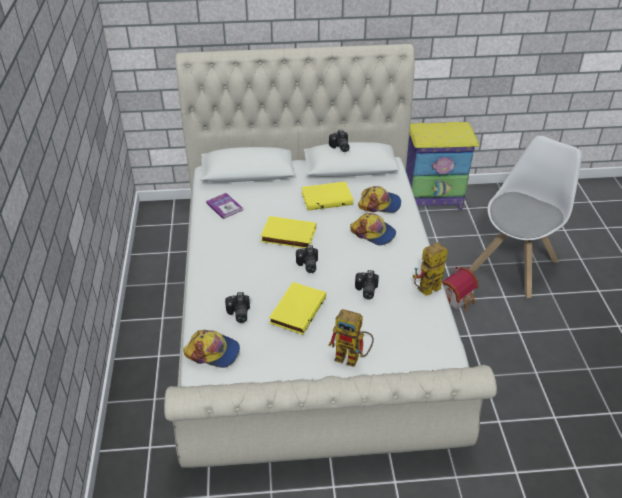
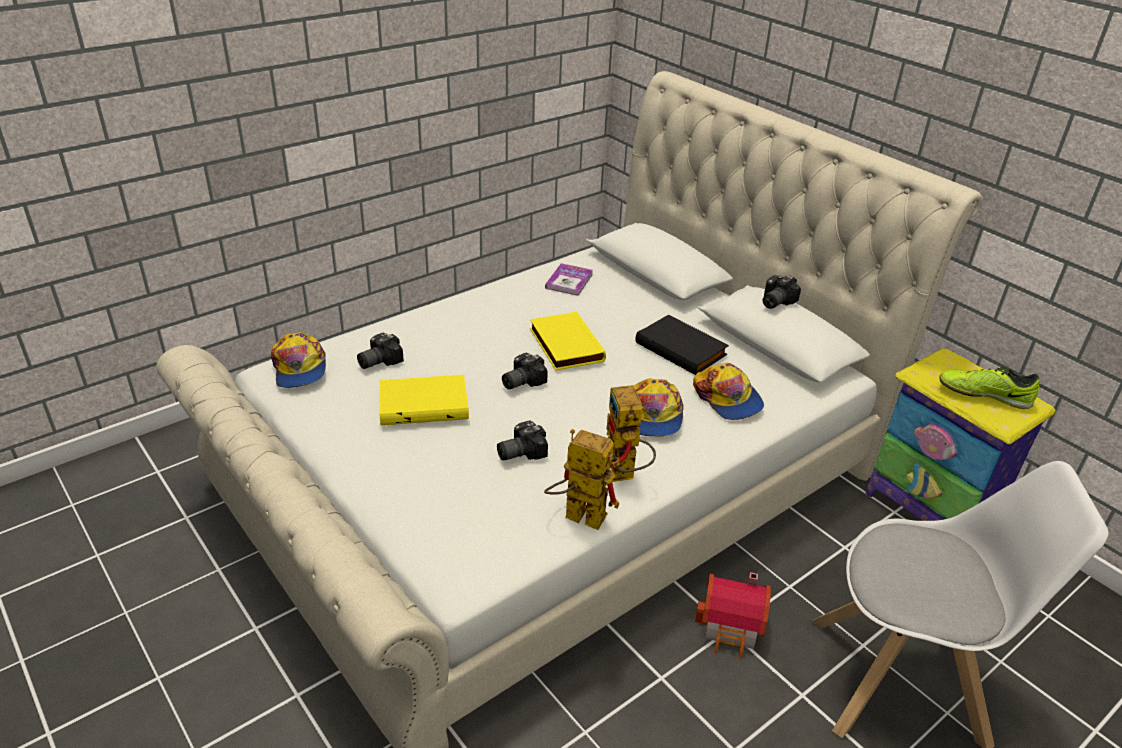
camera: 55 degrees right, 5 degrees down
yellow book [301,181,353,211] -> black book [635,315,729,375]
toy robot [328,309,374,367] -> toy robot moved to [607,385,656,482]
none -> shoe [939,367,1040,409]

